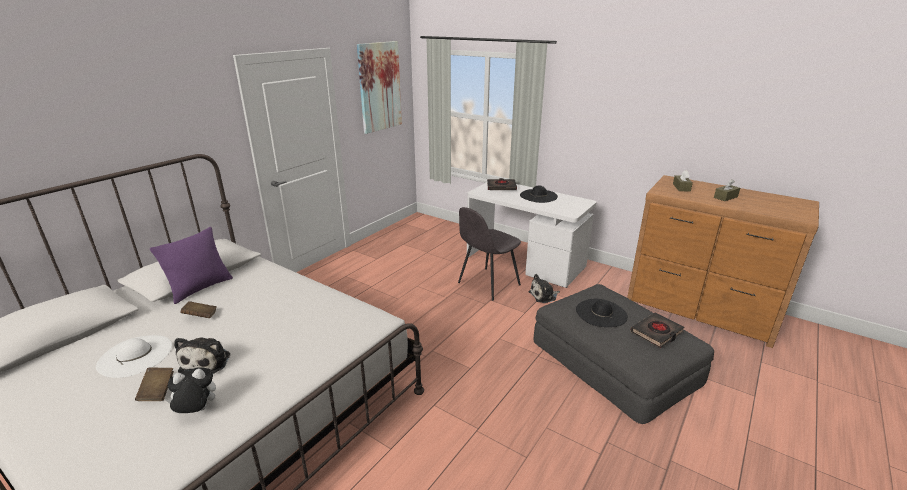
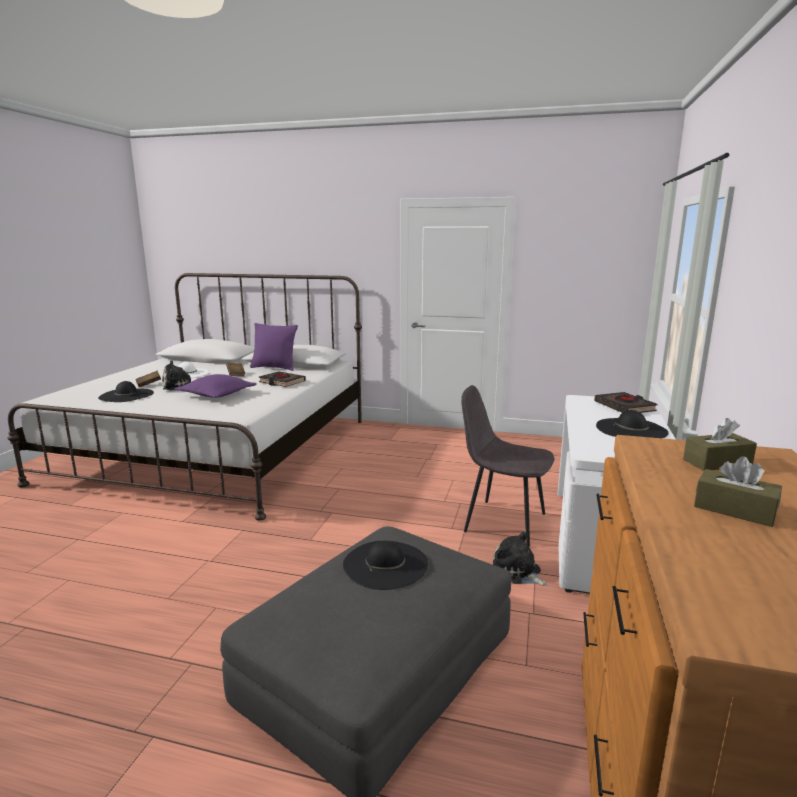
camera: 70 degrees right, 10 degrees down
plush toy [166,367,216,413] -> black hat [98,381,154,402]
picture [357,41,402,134] -> none
black book [630,312,685,348] -> black book moved to [259,371,306,387]
none -> purple pillow [174,374,257,398]

